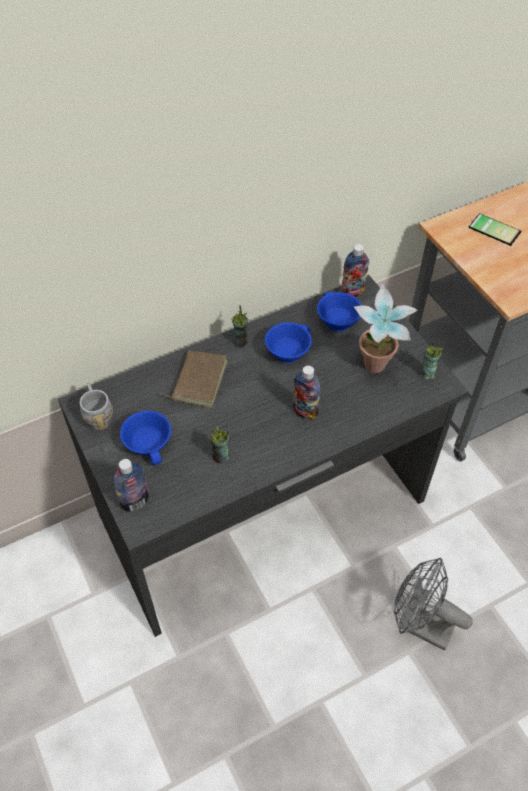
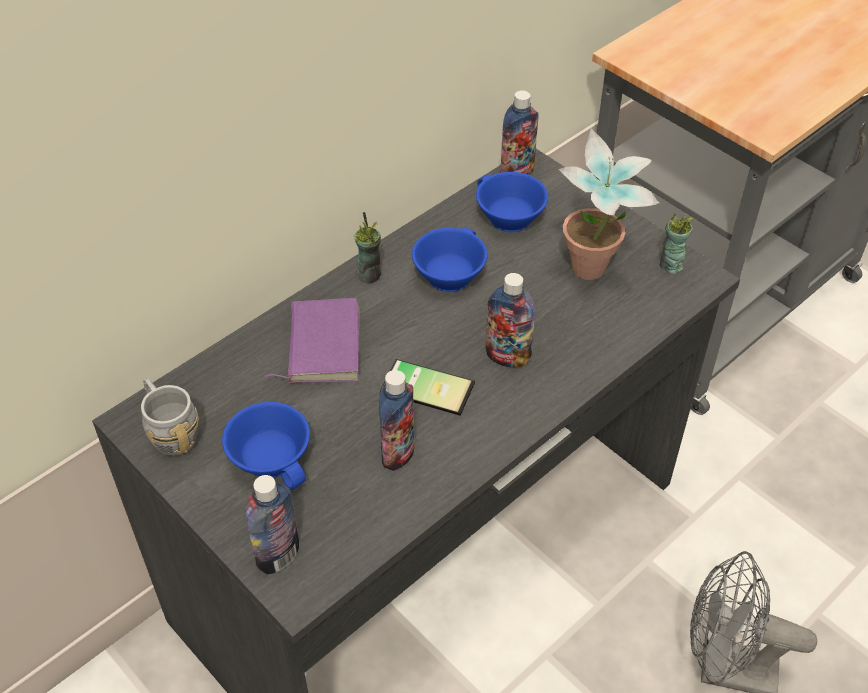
camera: 15 degrees left, 5 degrees down
brown book [159,350,228,408] -> purple book [265,298,360,383]
cup [210,426,229,464] -> bottle [379,370,415,471]
phone [468,213,521,246] -> phone moved to [380,359,475,416]

